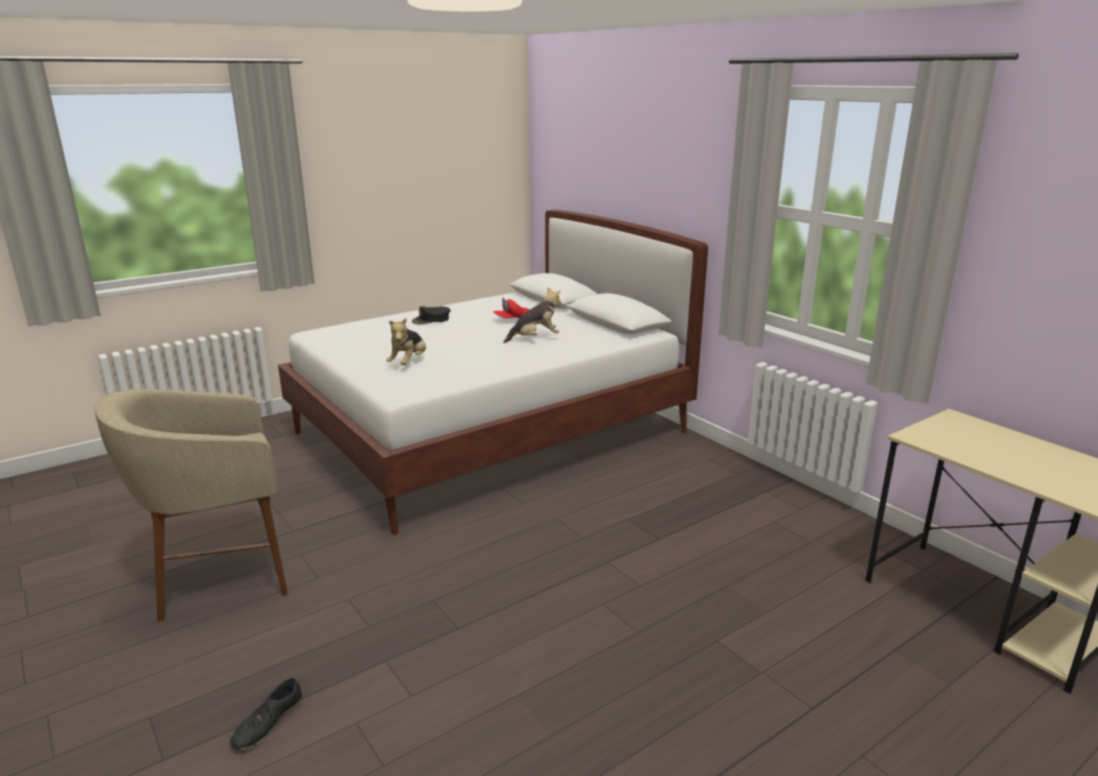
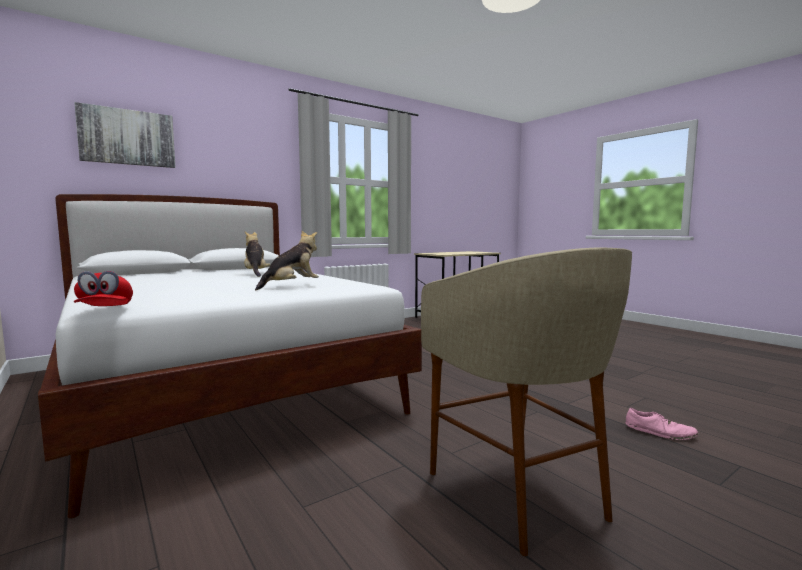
camera: 90 degrees left, 15 degrees down
black shoe [230,678,302,750] -> pink shoe [626,408,698,440]
plush toy [386,318,426,365] -> plush toy turned 60 degrees counterclockwise [255,231,319,290]
black cap [412,306,451,324] -> none
red cap [493,298,530,318] -> red cap moved to [74,271,133,306]
none -> picture [74,102,176,168]

